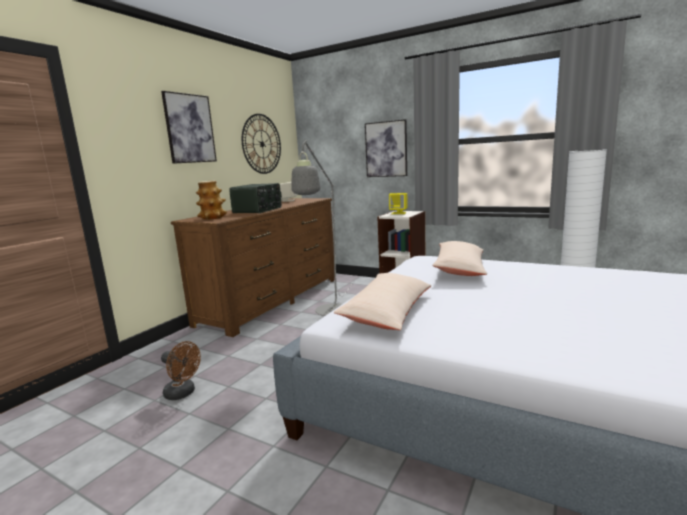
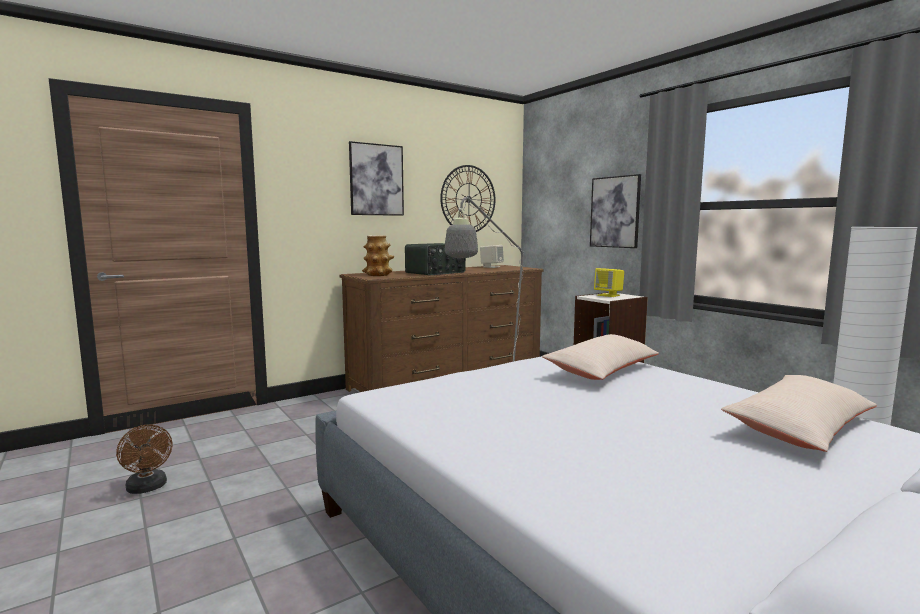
camera: 25 degrees right, 5 degrees down
brown fan [161,341,201,400] -> brown fan moved to [116,424,172,494]
beige pillow [333,273,431,330] -> beige pillow moved to [721,375,877,452]

